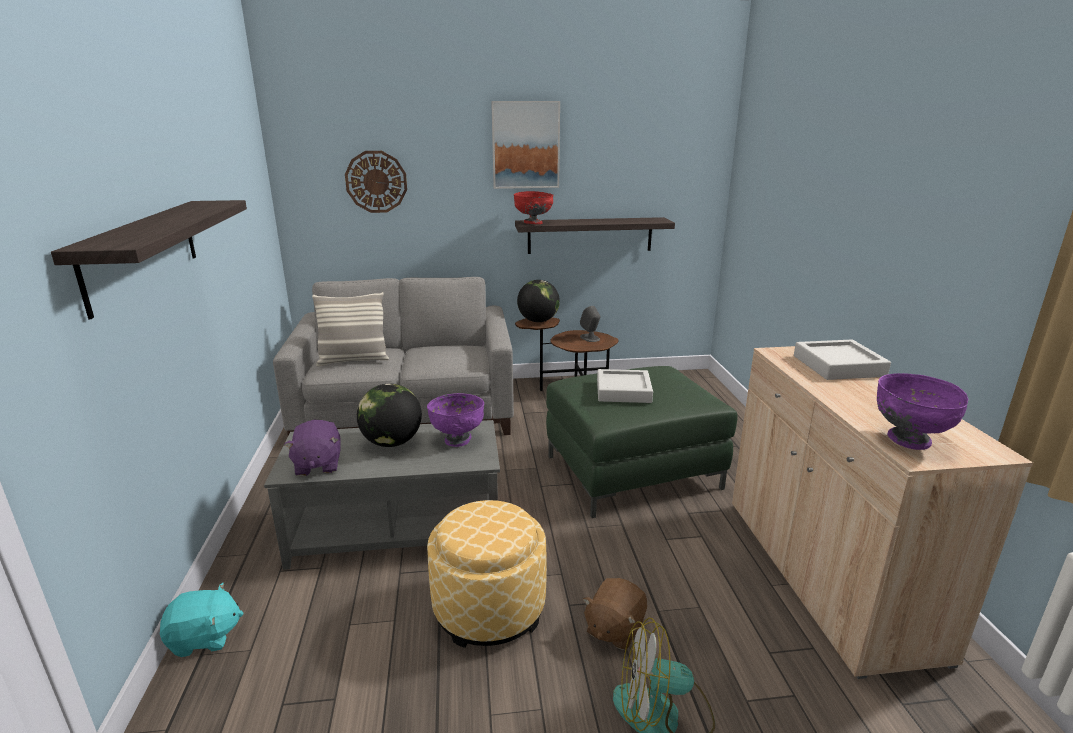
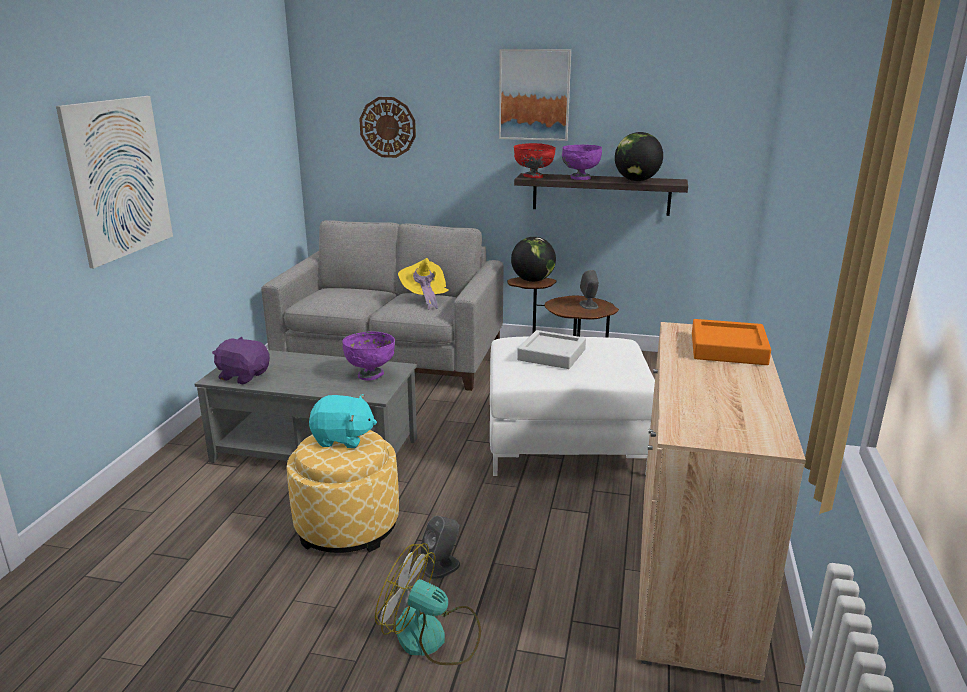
camera: 20 degrees right, 0 degrees up
shelf [51,200,247,319] -> picture [56,96,173,268]
turquoise plush toy [160,583,244,657] -> turquoise plush toy moved to [309,394,377,448]
purple plush toy [284,420,340,476] -> purple plush toy turned 105 degrees clockwise [212,337,270,384]
pillow [312,292,389,366] -> none
globe [357,384,422,447] -> globe moved to [615,132,663,181]
green ottoman [546,366,738,518] -> white ottoman [490,336,655,476]
brown plush toy [583,578,647,650] -> grey speaker [420,516,460,579]
grey tray [794,339,891,380] -> orange tray [692,319,771,365]
purple bowl [877,373,968,450] -> purple bowl moved to [562,145,602,180]
none -> yellow hat [398,258,449,310]

